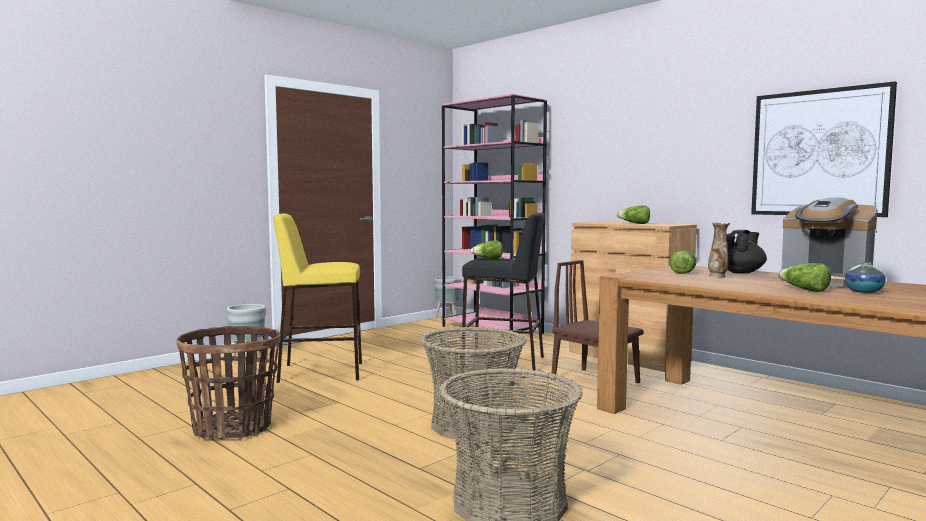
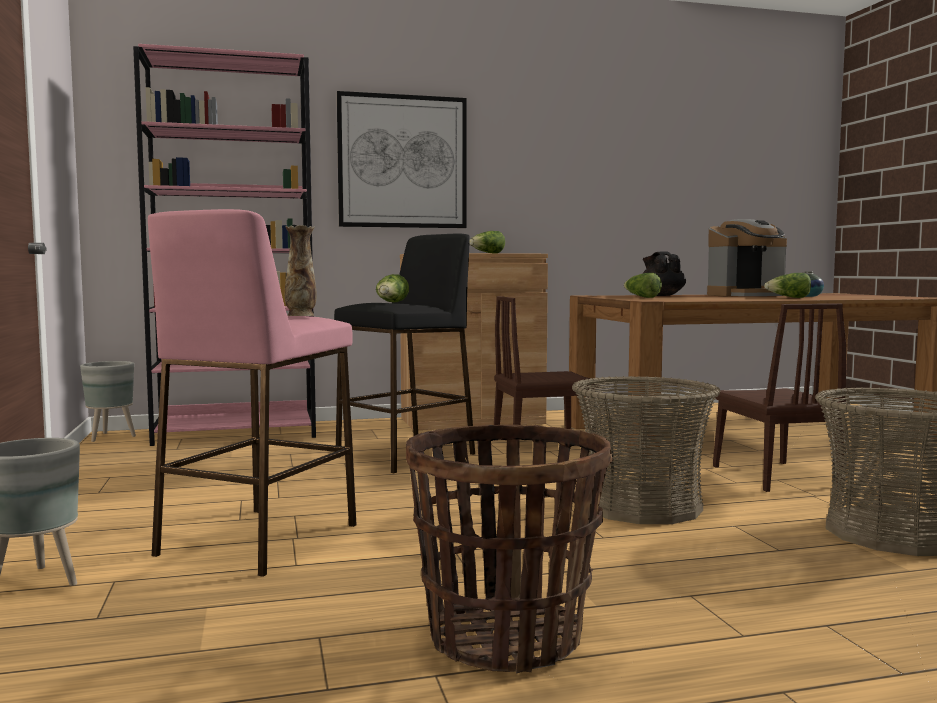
camera: 60 degrees left, 0 degrees up
yellow stool [273,213,362,383] -> pink stool [148,209,357,577]
vase [708,222,730,277] -> vase moved to [285,225,316,316]
picture [751,81,897,217] -> picture moved to [337,91,467,228]
none -> brown chair [713,303,846,492]

